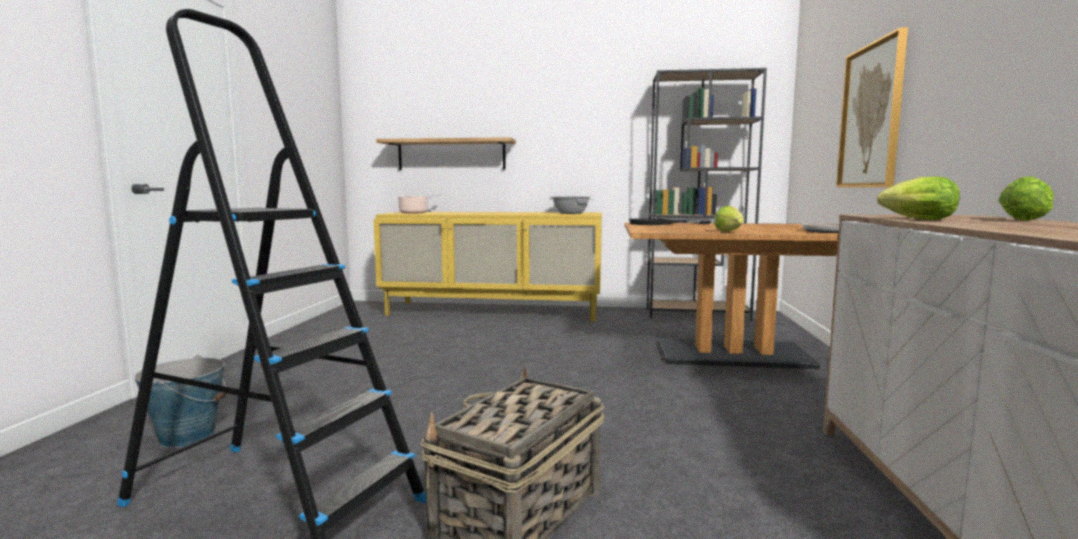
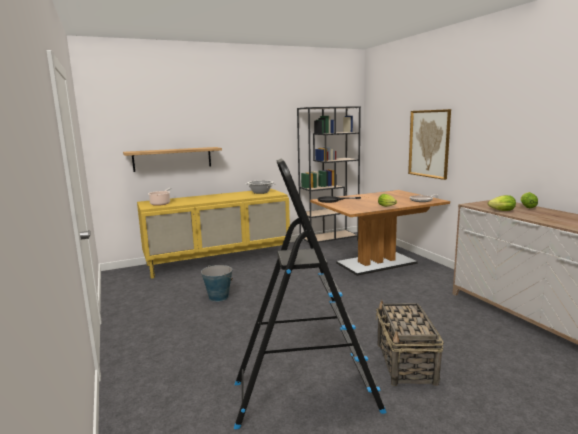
camera: 30 degrees left, 5 degrees up
bucket [134,355,227,448] -> bucket moved to [201,265,233,302]

